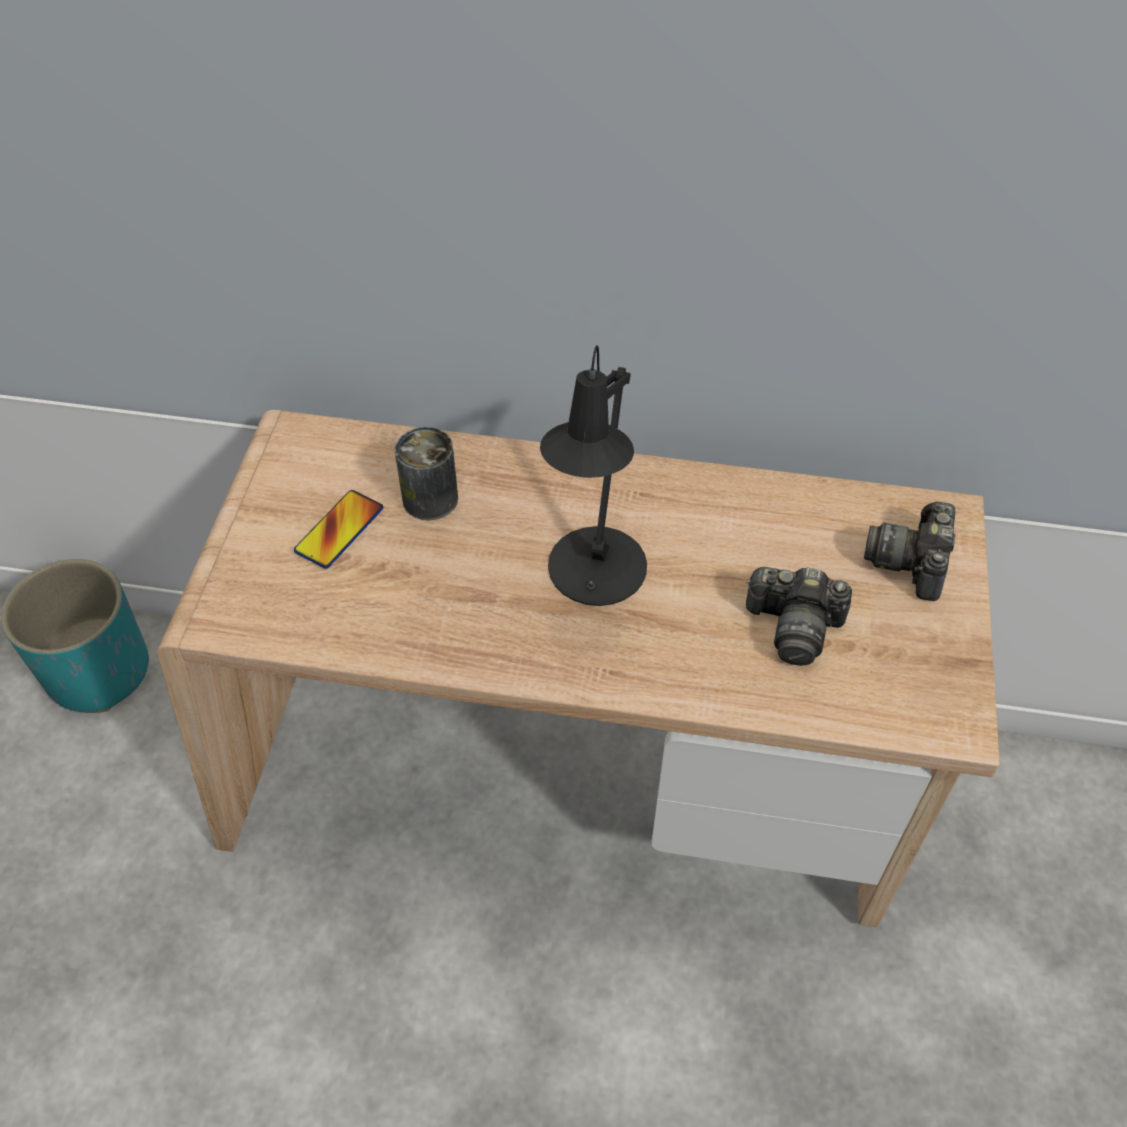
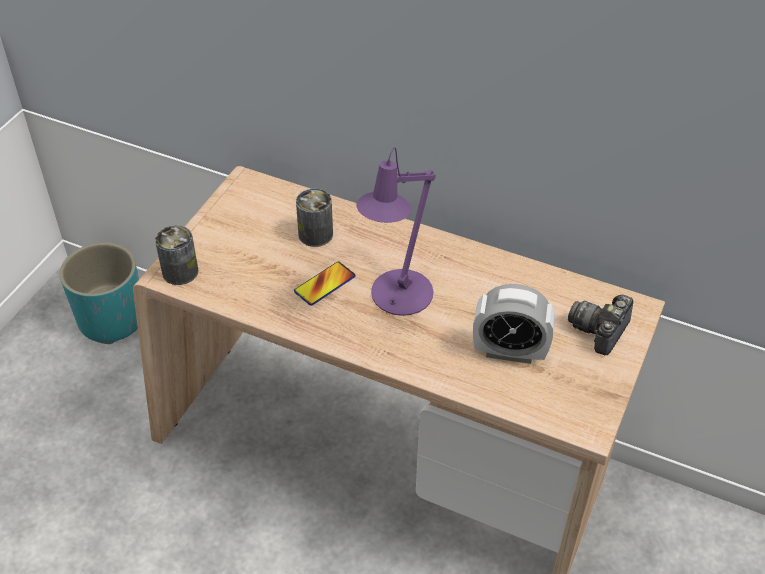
camera: 15 degrees right, 5 degrees down
phone [294,490,383,568] -> phone moved to [294,262,356,306]
black table lamp [540,345,647,606] -> purple table lamp [356,147,436,316]
camera [746,567,852,666] -> alarm clock [473,284,555,364]
none -> can [155,225,198,285]

